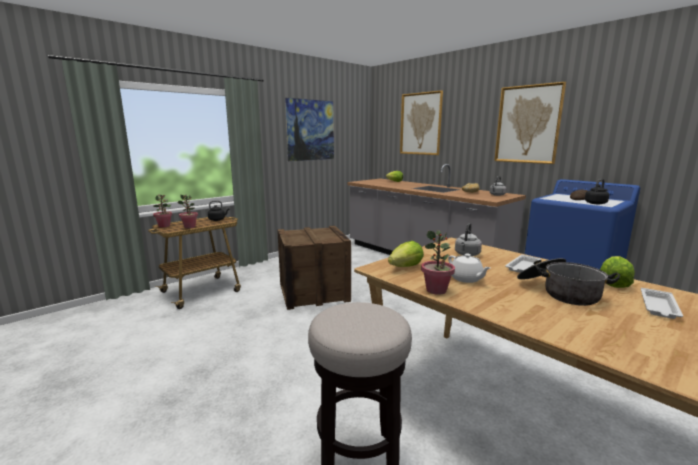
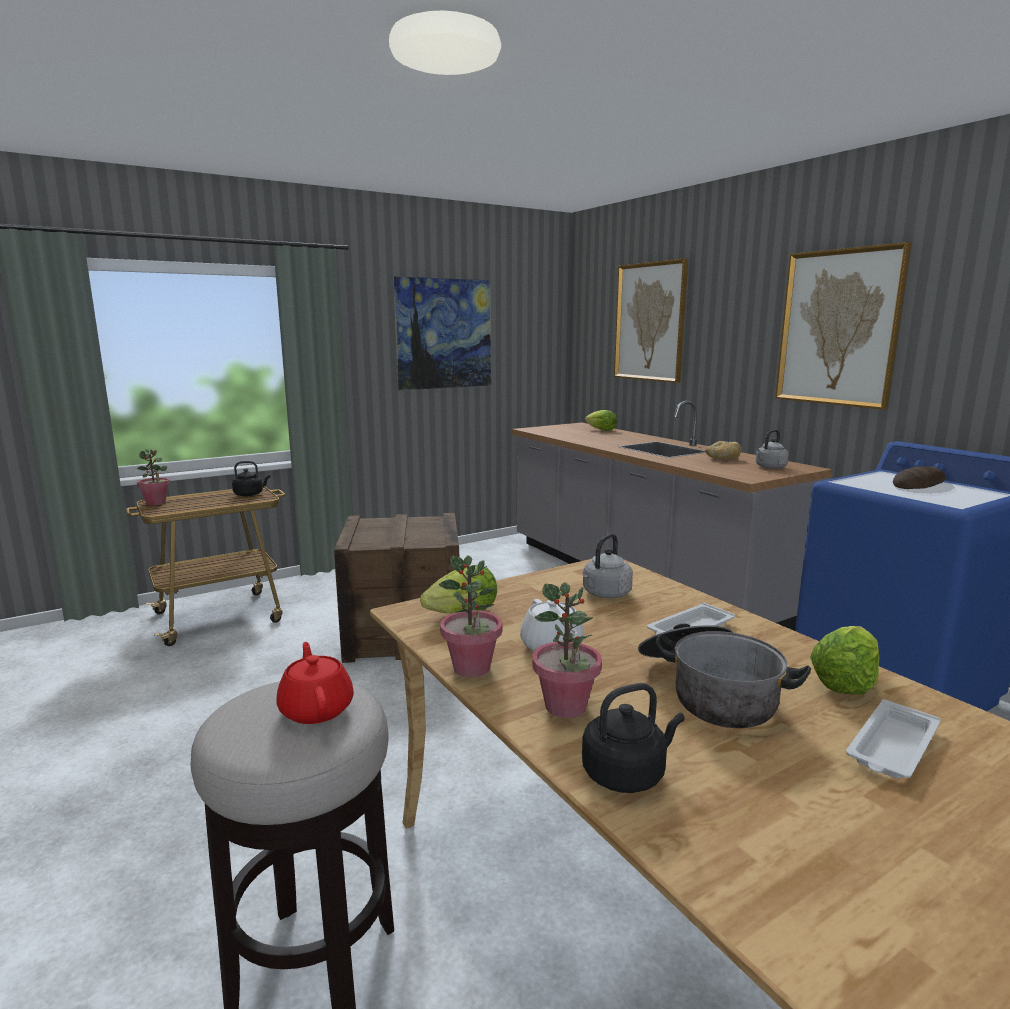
camera: 10 degrees right, 0 degrees up
potted plant [177,194,198,228] -> potted plant moved to [532,582,602,718]
black kettle [585,179,609,204] -> black kettle moved to [582,683,685,793]
none -> red teapot [276,642,354,724]

